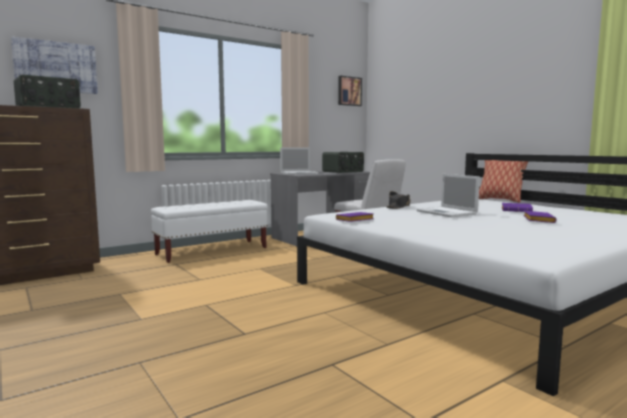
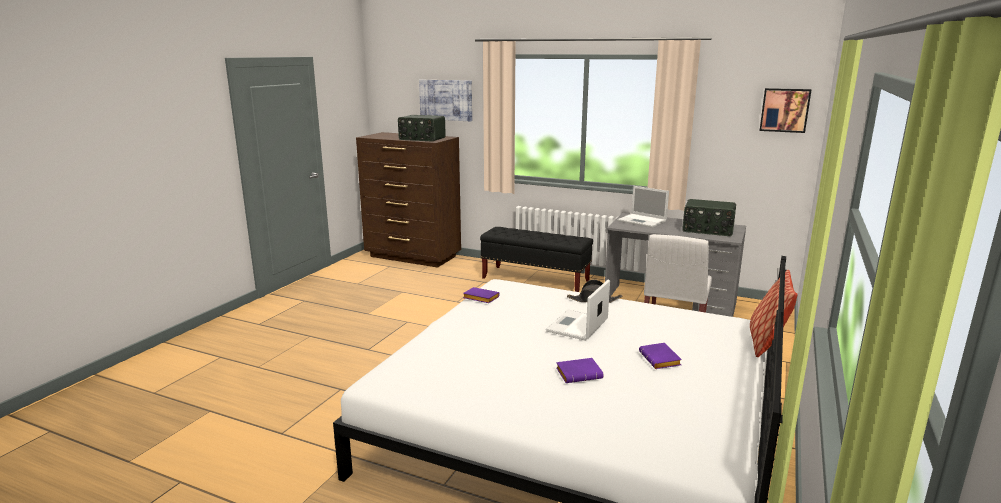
camera: 60 degrees right, 10 degrees up
white bench [151,200,268,263] -> black bench [480,227,593,292]

